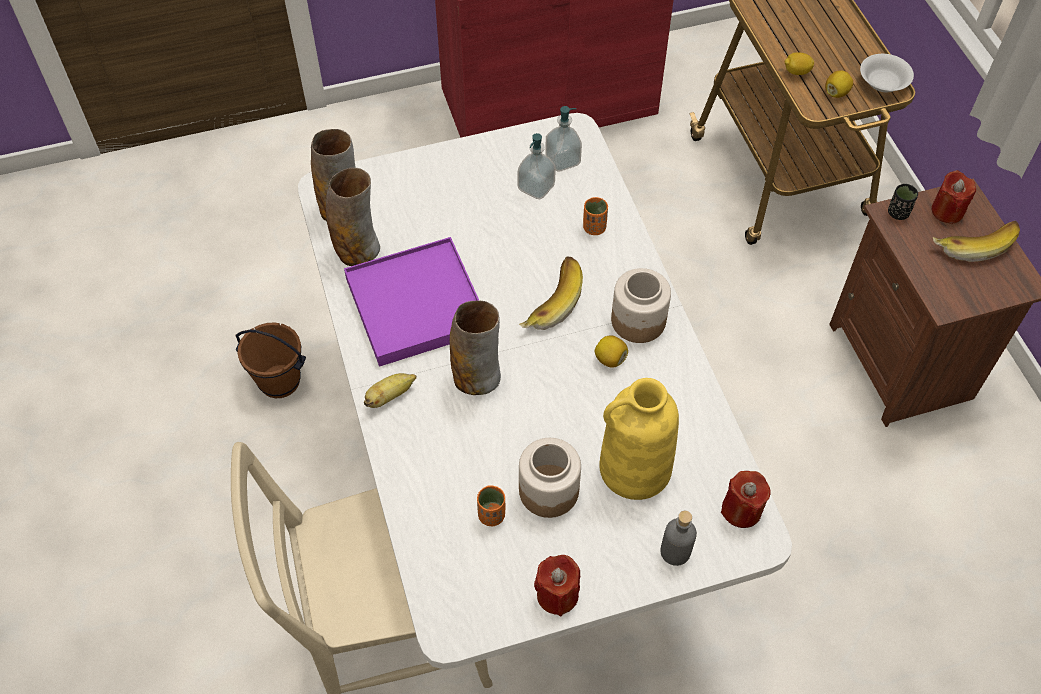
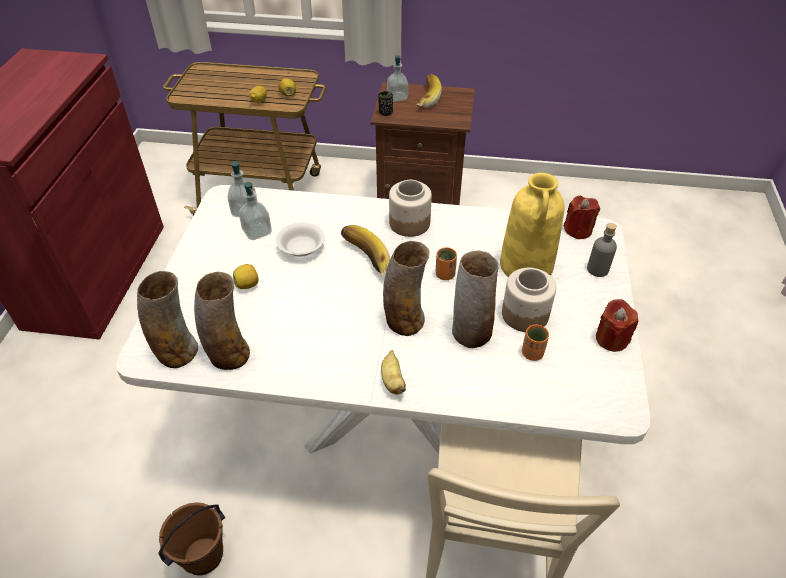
camera: 65 degrees left, 10 degrees down
purple tray [344,237,479,367] -> none
orange cup [583,197,608,235] -> orange cup moved to [436,247,457,280]
lemon [595,336,628,367] -> lemon moved to [233,264,259,289]
white bowl [860,54,914,92] -> white bowl moved to [276,222,325,257]
red candle [931,170,976,224] -> soap dispenser [387,55,408,102]
none -> vase [452,250,498,348]

